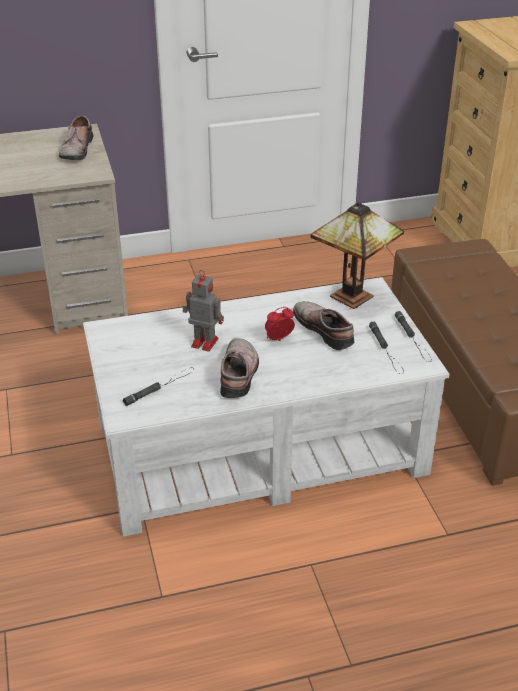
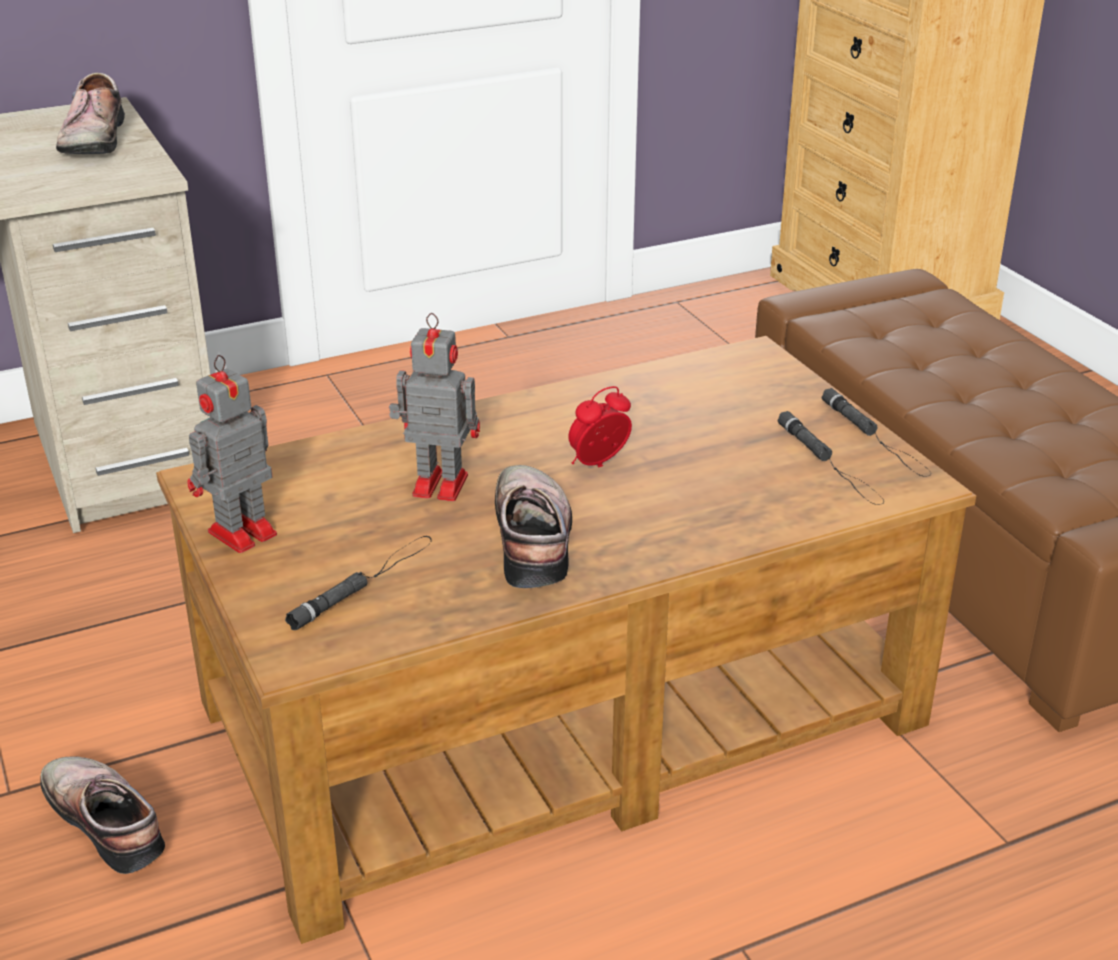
camera: 10 degrees left, 5 degrees down
white coffee table [83,277,450,537] -> brown coffee table [156,336,976,944]
shoe [293,301,354,350] -> shoe moved to [40,756,165,874]
table lamp [310,202,404,309] -> none
none -> toy robot [187,355,277,553]

